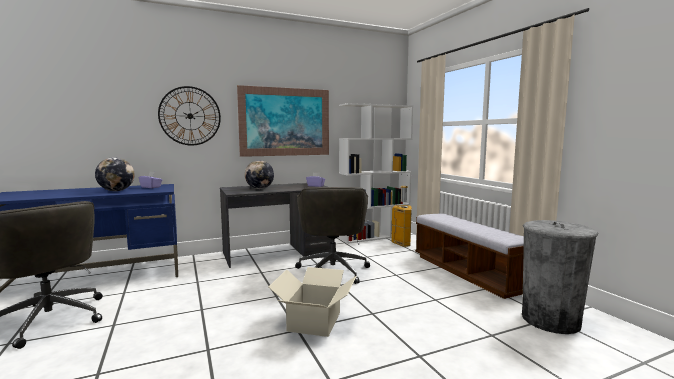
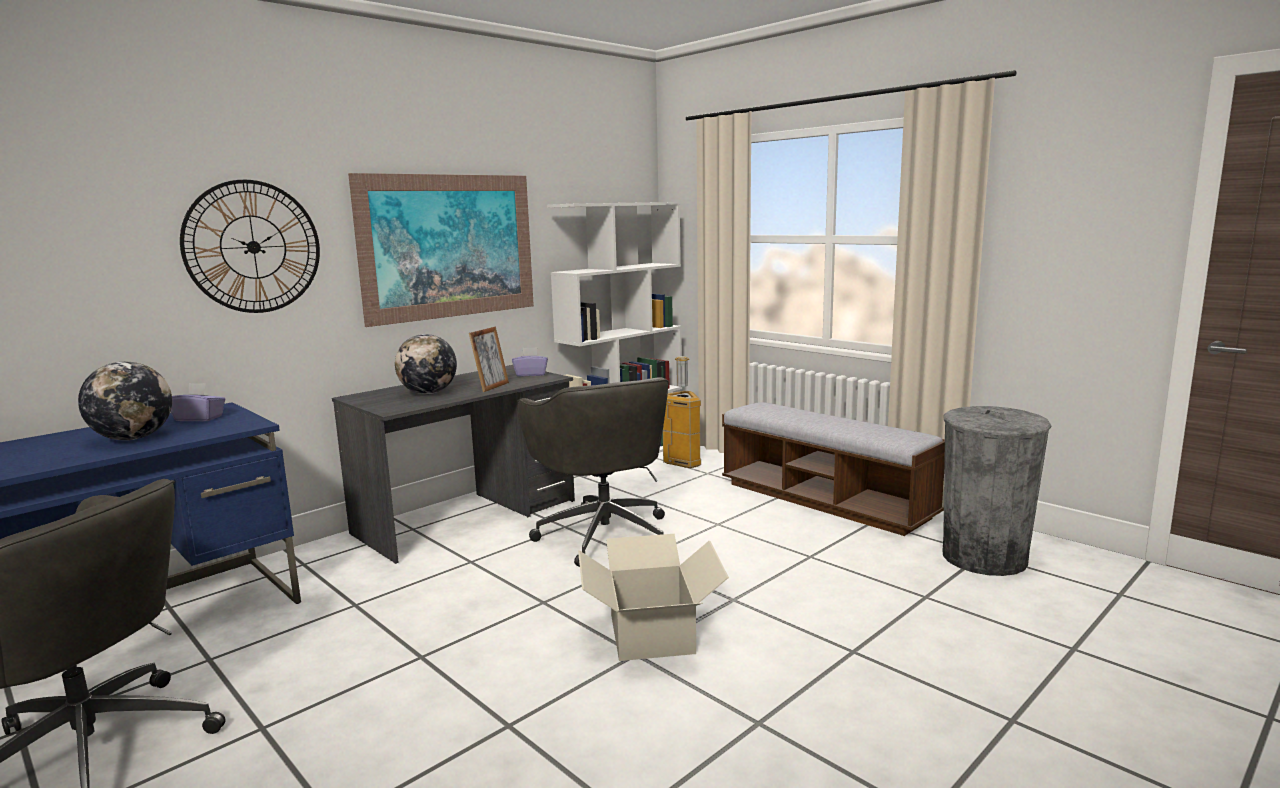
camera: 20 degrees left, 5 degrees up
none -> picture frame [469,326,509,392]

